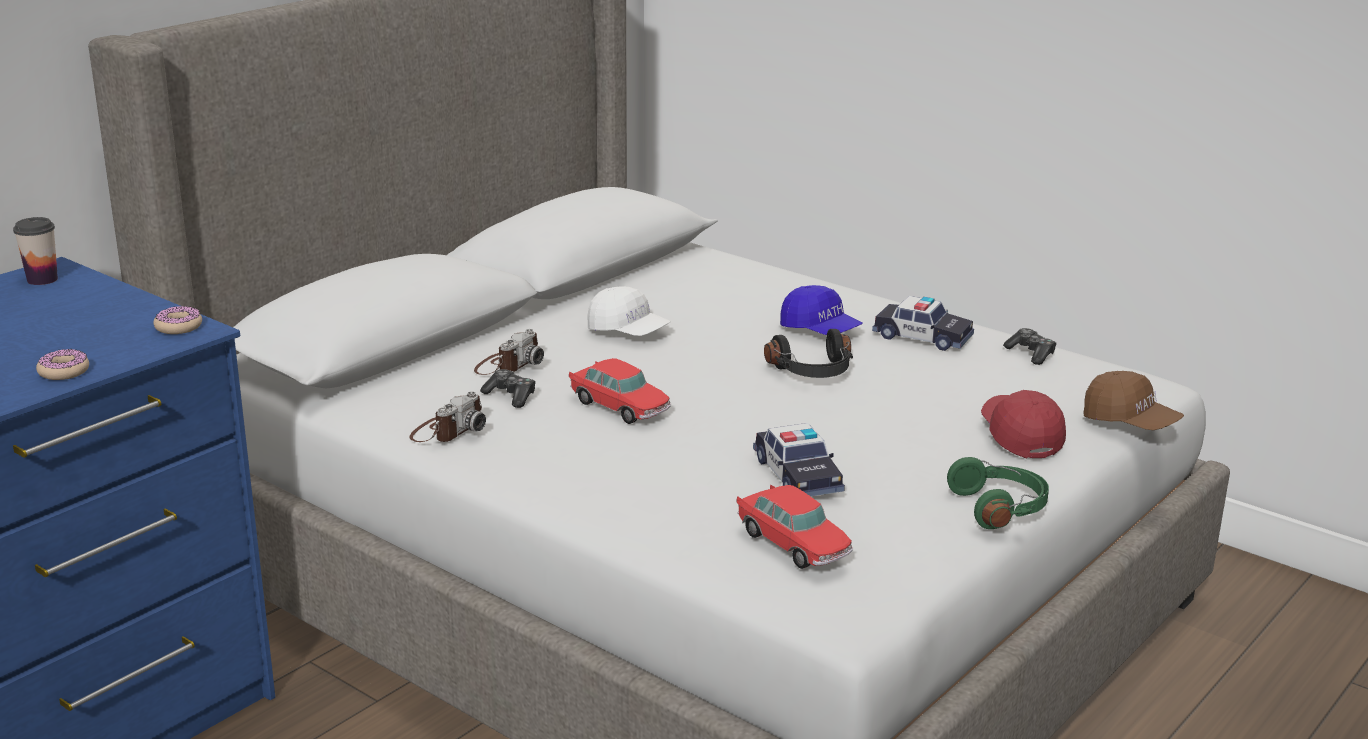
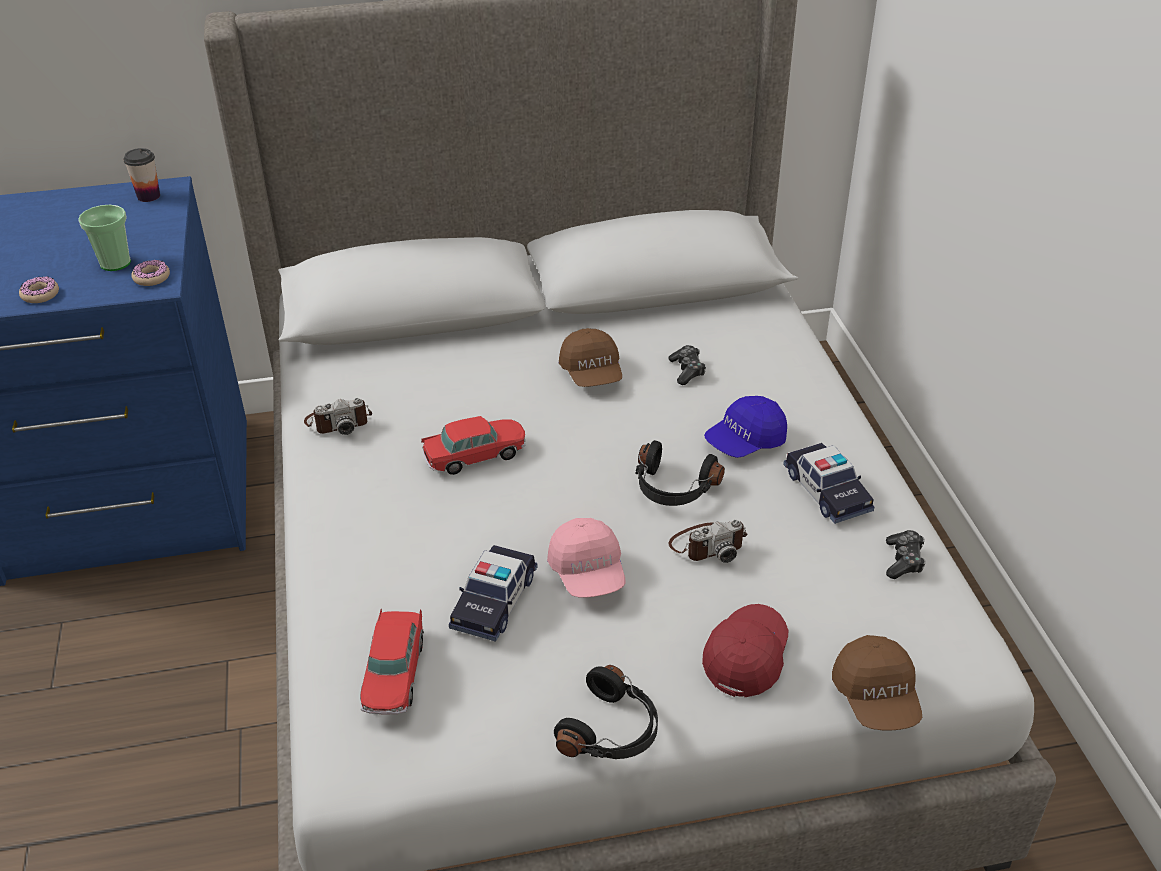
camera: 40 degrees right, 15 degrees up
camera [474,329,544,375] -> camera moved to [669,520,747,563]
game controller [480,369,536,408] -> game controller moved to [668,345,706,385]
toy car [569,358,671,424] -> toy car turned 105 degrees counterclockwise [421,416,525,475]
white cap [588,286,671,336] -> brown cap [559,328,622,387]
blue cap [780,285,863,335] -> blue cap turned 60 degrees clockwise [704,396,787,458]
green headphones [947,457,1049,529] -> black headphones [554,665,658,759]
none -> cup [78,205,131,271]
none -> pink cap [547,518,625,598]

